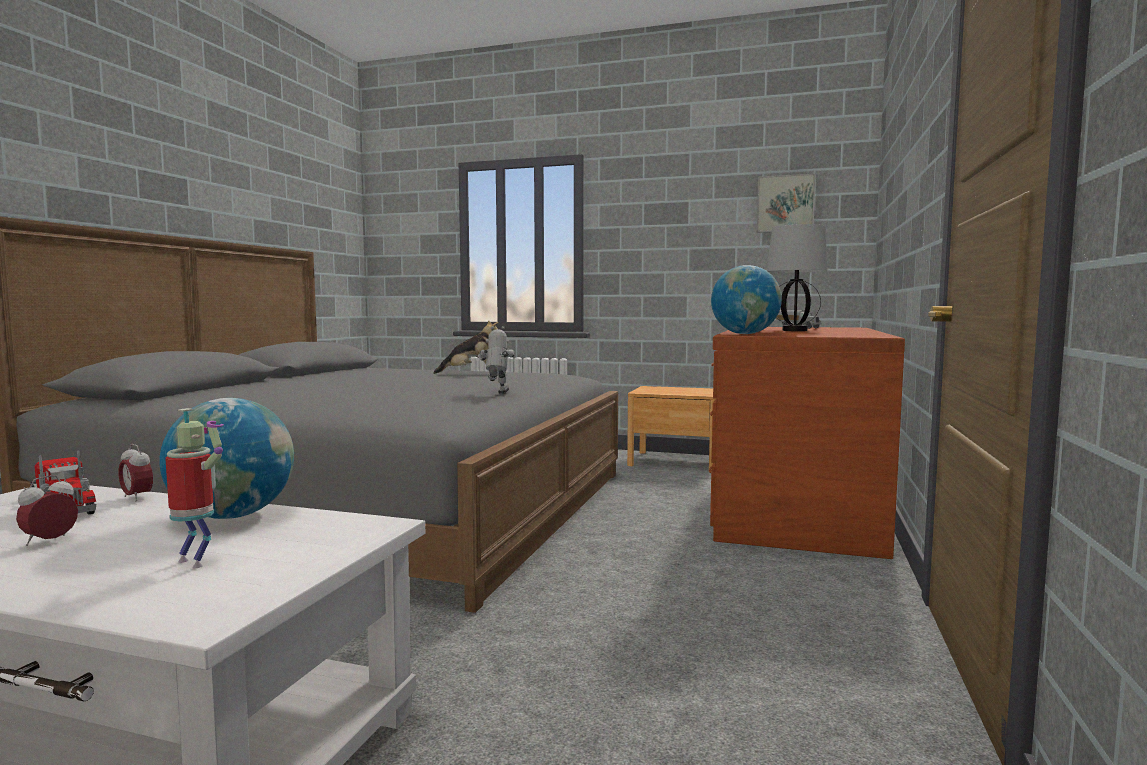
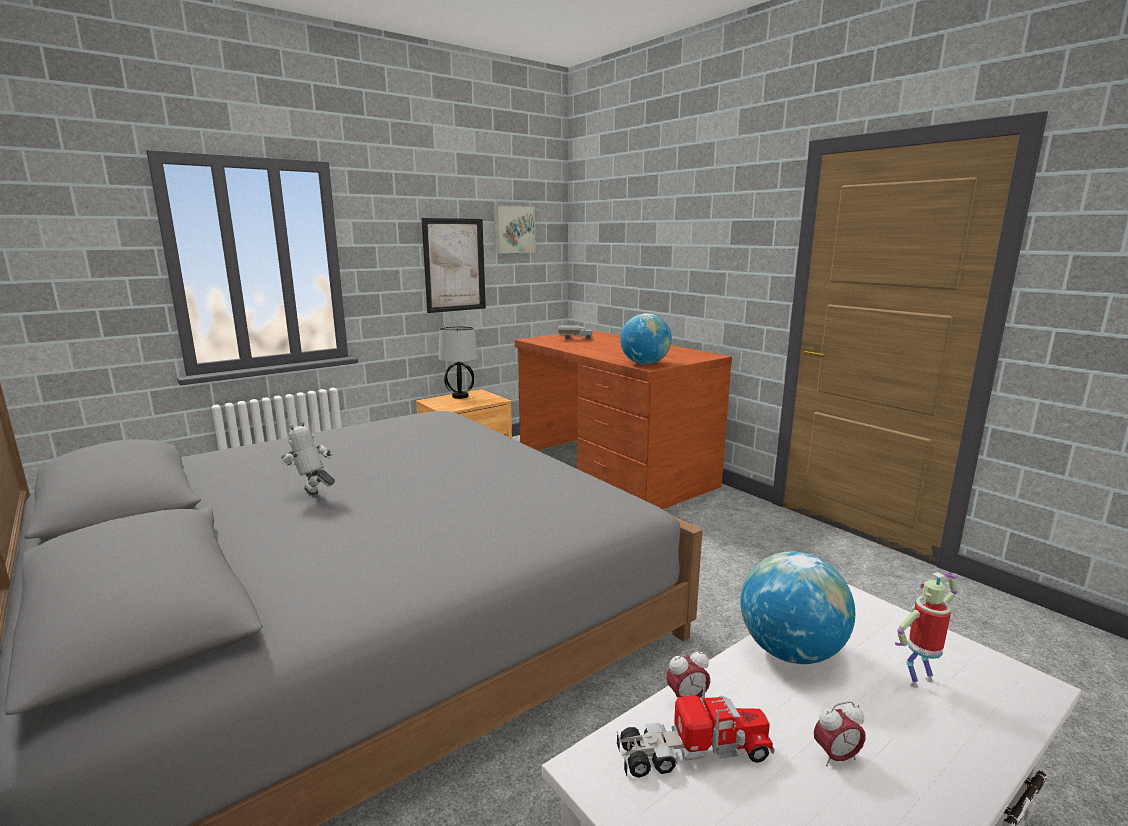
camera: 55 degrees left, 10 degrees up
alarm clock [16,475,78,546] -> alarm clock turned 75 degrees counterclockwise [814,701,866,766]
plush toy [433,320,498,374] -> none
toy robot [478,326,514,394] -> toy robot moved to [281,421,335,495]
table lamp [767,224,828,331] -> table lamp moved to [439,326,478,399]
none -> picture [421,218,486,313]

